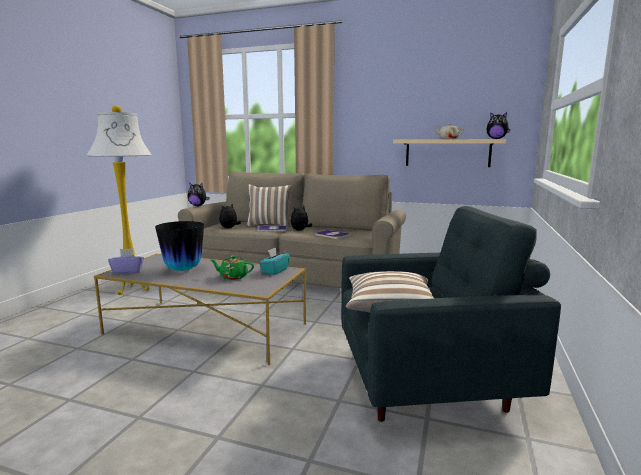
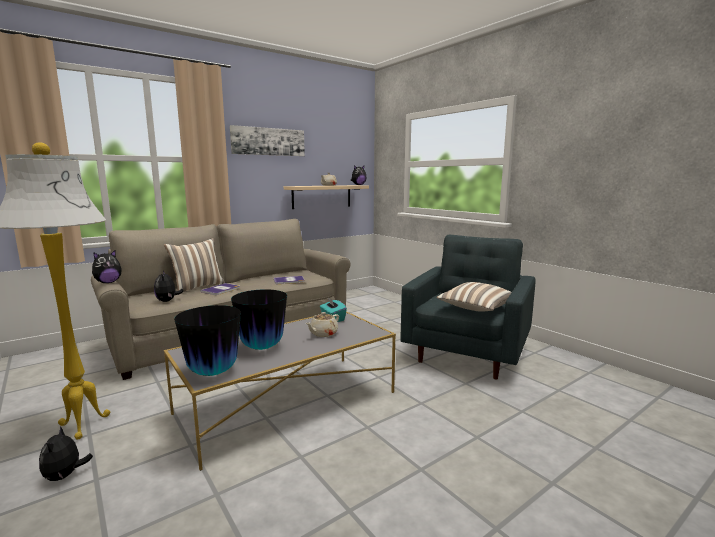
camera: 55 degrees left, 0 degrees up
purple tissue box [108,248,144,274] -> vase [174,305,241,376]
green teapot [211,256,254,280] -> beige teapot [306,312,339,337]
plush toy [290,206,312,230] -> plush toy moved to [39,426,93,481]
none -> picture [230,125,305,156]

